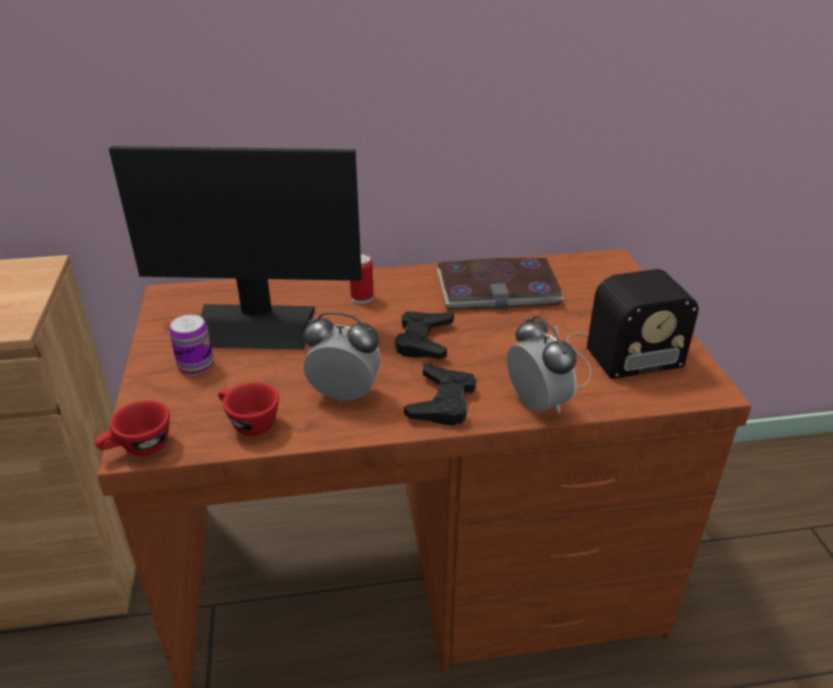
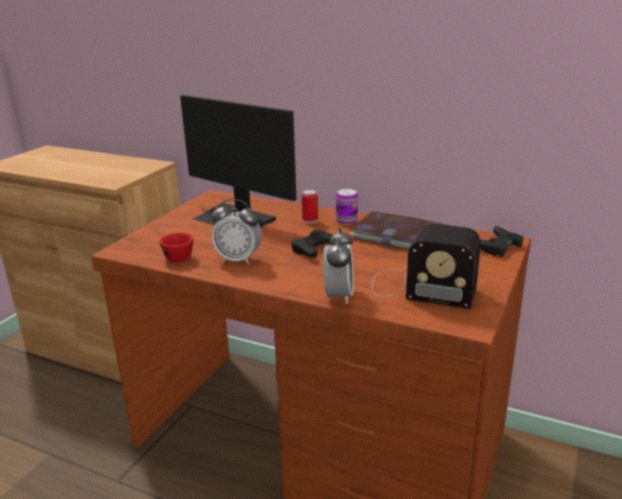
camera: 35 degrees right, 10 degrees down
red cup [95,400,170,456] -> none
can [169,314,213,375] -> can moved to [336,189,358,225]
alarm clock [303,312,381,402] -> alarm clock turned 150 degrees clockwise [211,199,262,264]
black game controller [404,363,476,426] -> black game controller moved to [480,226,524,257]

